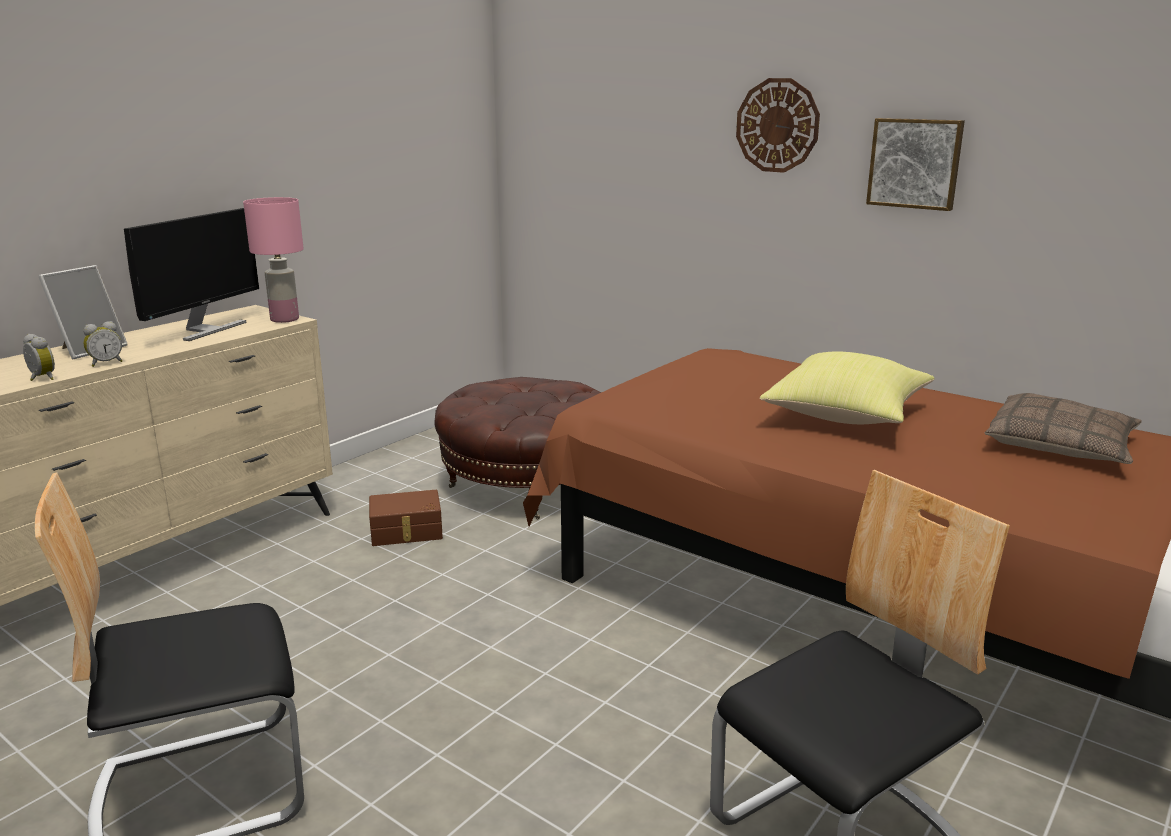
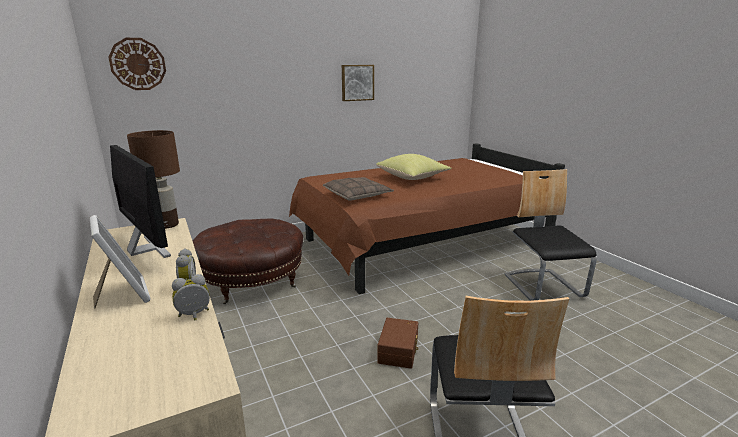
camera: 65 degrees left, 0 degrees up
pink table lamp [243,197,304,323] -> brown table lamp [127,130,180,229]
brown storage box [369,490,443,546] -> brown storage box moved to [377,318,418,369]
wall clock [736,78,820,173] -> wall clock moved to [108,38,166,90]
pillow [984,393,1142,464] -> pillow moved to [323,177,394,201]

